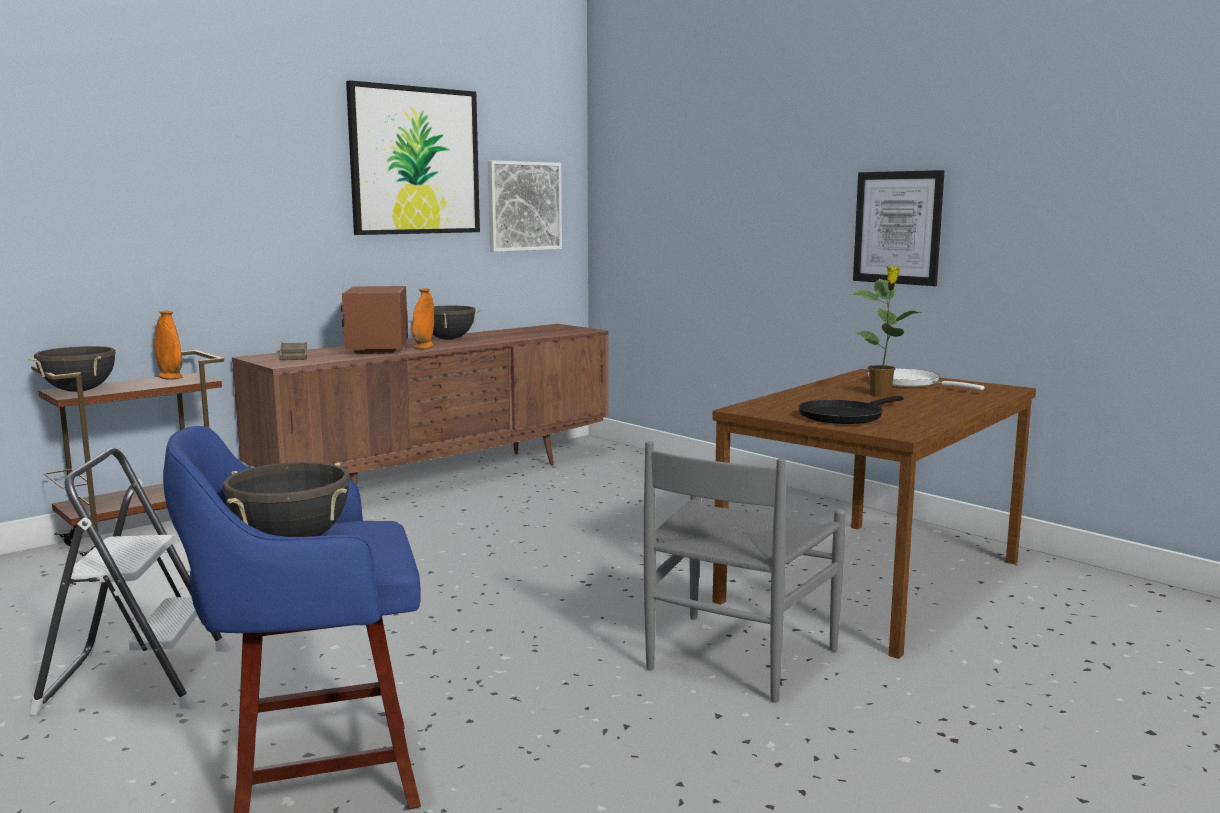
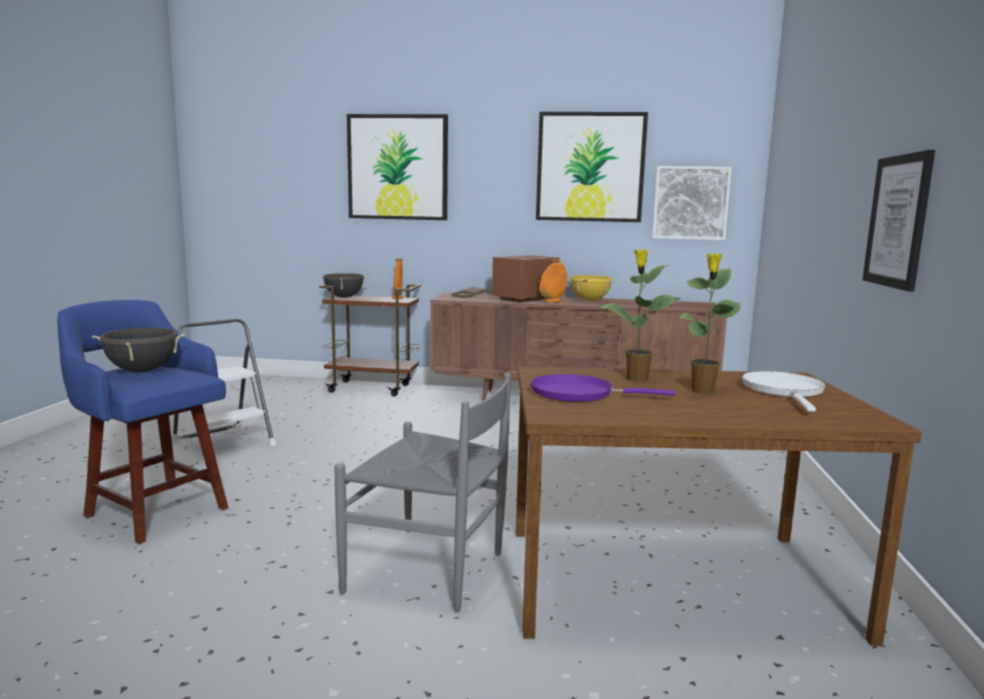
camera: 50 degrees right, 0 degrees up
black cooking pot [413,306,482,340] -> yellow cooking pot [570,275,612,301]
grey chair [644,441,846,703] -> grey chair turned 150 degrees counterclockwise [335,373,511,613]
black frying pan [798,396,903,424] -> purple frying pan [531,374,675,402]
none -> picture [347,114,448,220]
none -> potted plant [600,249,681,381]

